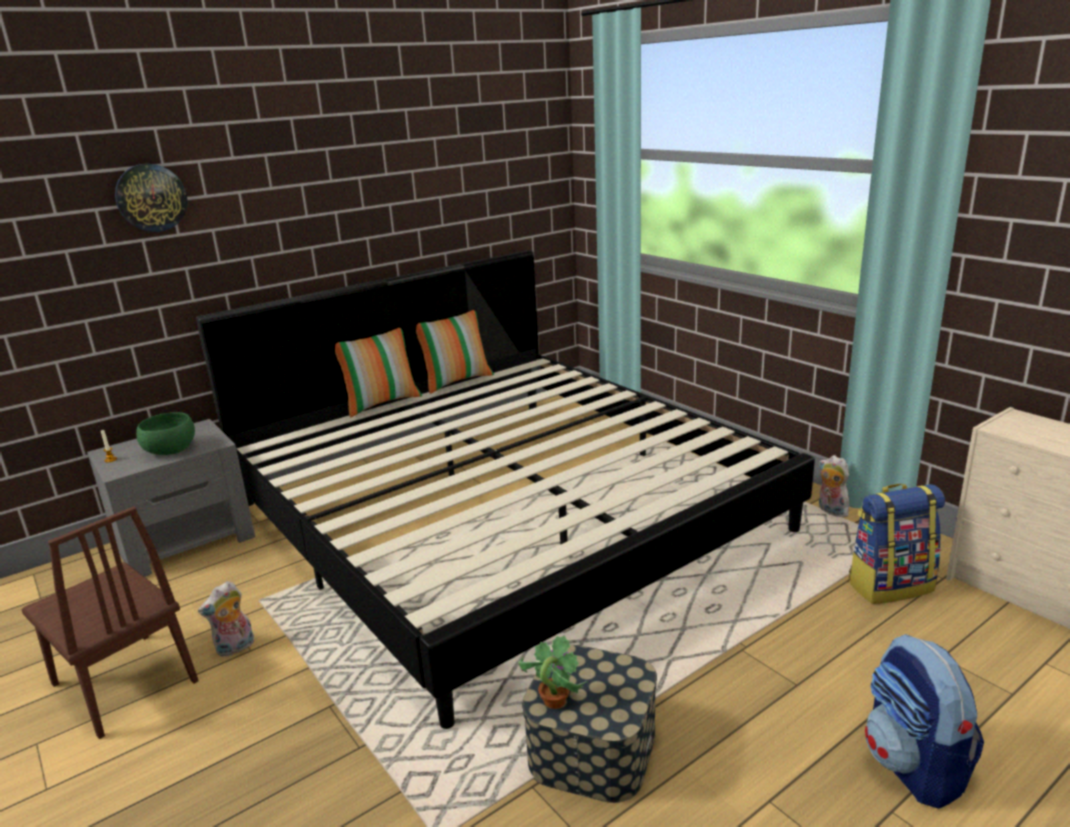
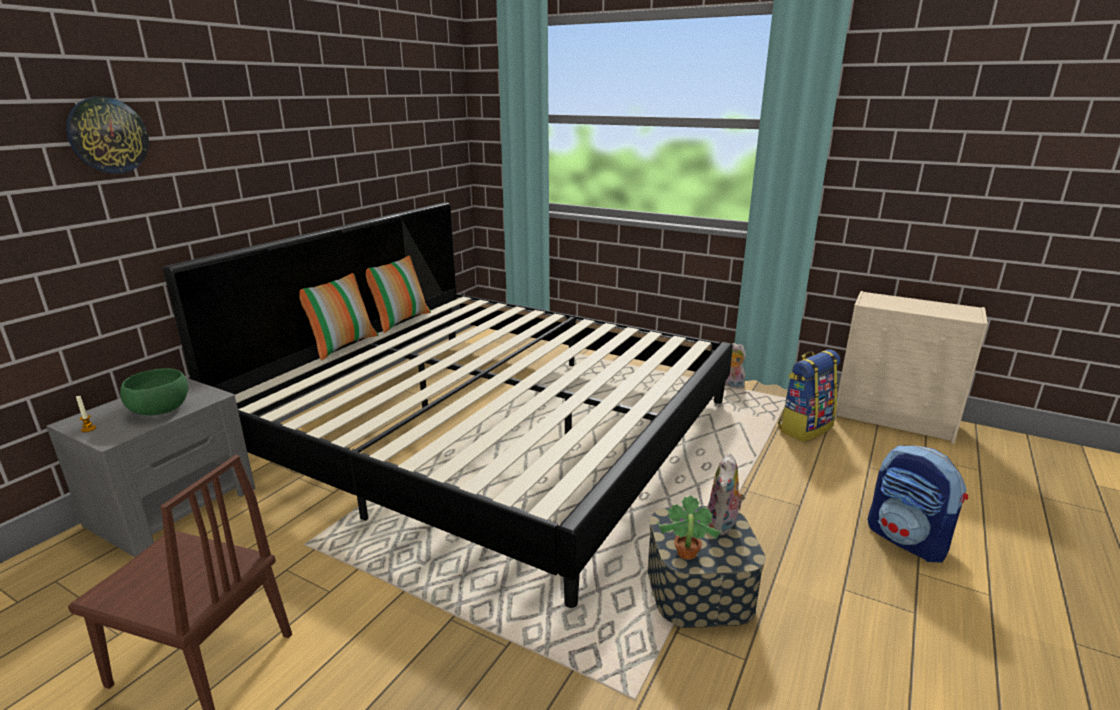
camera: 25 degrees left, 0 degrees up
plush toy [198,581,254,657] -> plush toy moved to [707,454,745,535]

